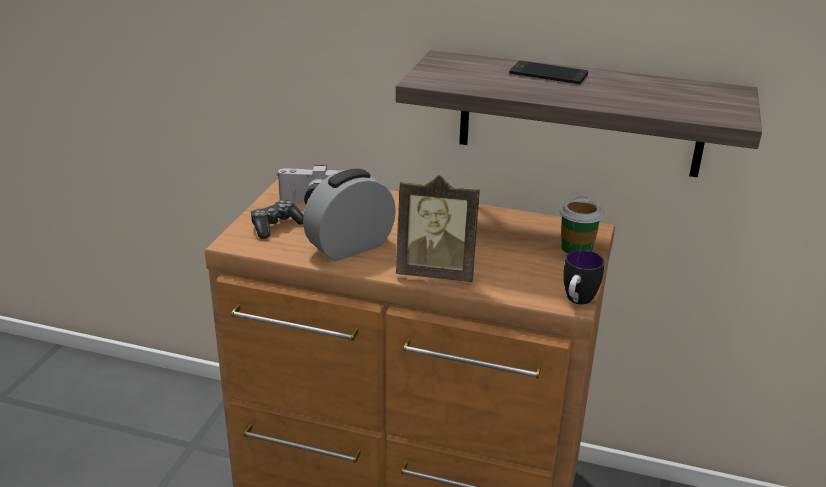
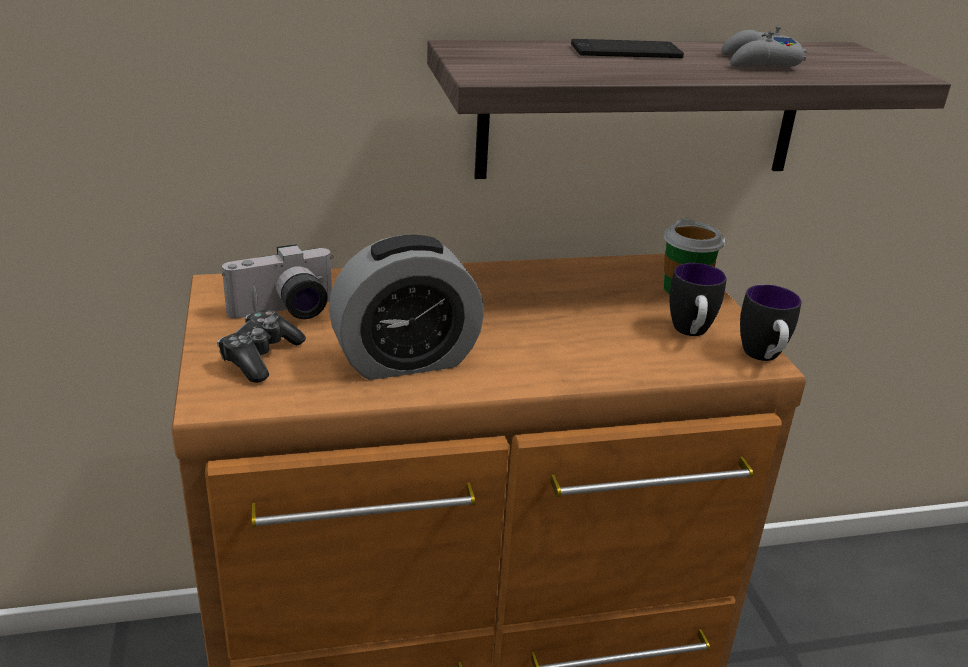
camera: 30 degrees left, 0 degrees up
alarm clock [303,169,396,261] -> alarm clock turned 135 degrees counterclockwise [329,235,484,380]
picture frame [396,175,480,282] -> none
none -> mug [669,263,727,336]
none -> grey game controller [721,26,807,67]

